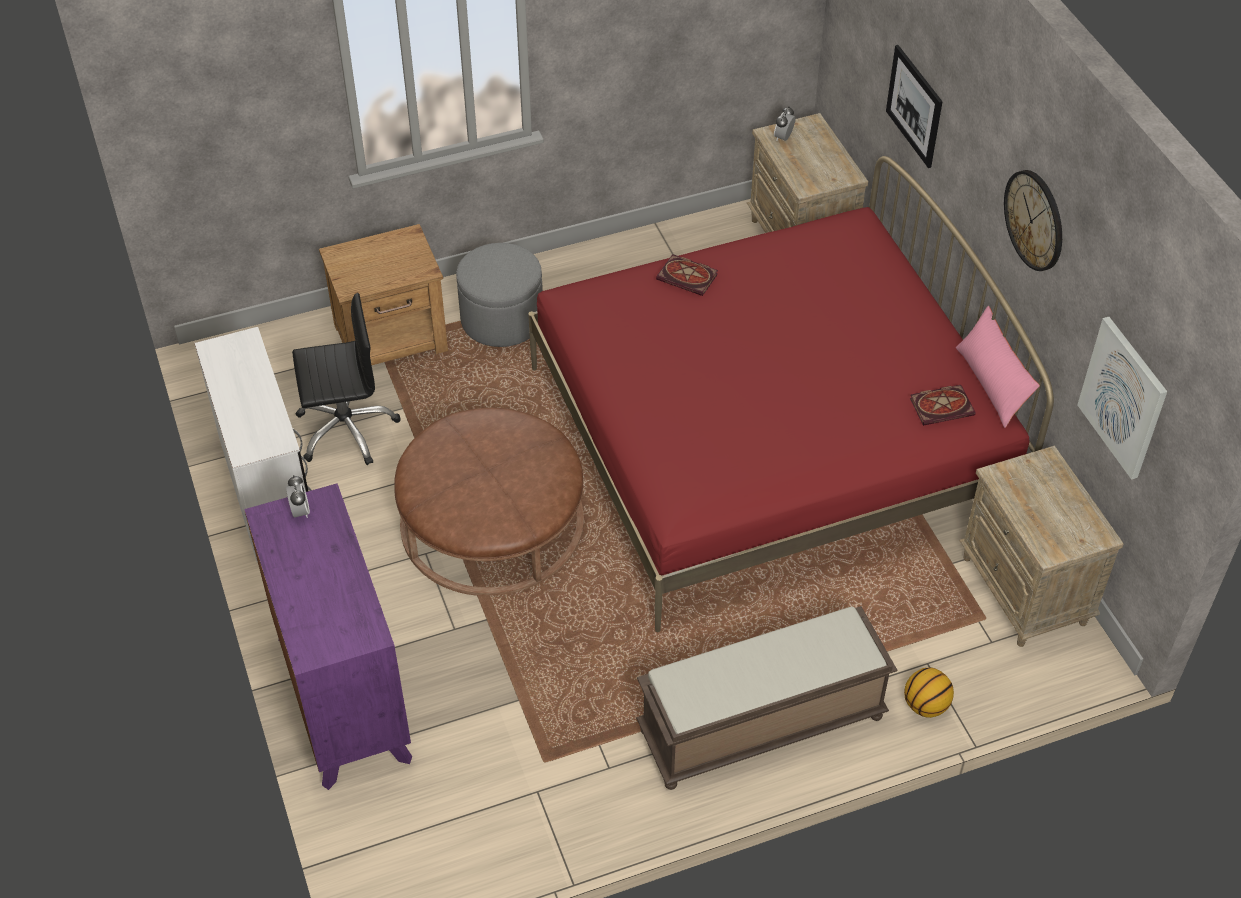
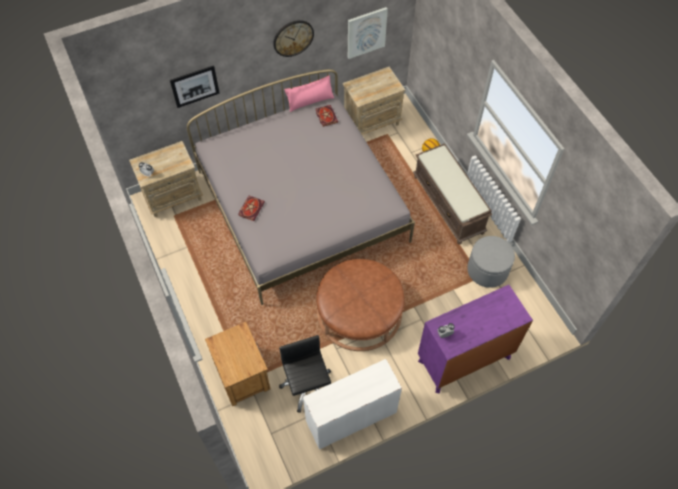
camera: 95 degrees left, 10 degrees up
grey ottoman [456,243,543,347] -> grey ottoman moved to [467,236,515,288]
red bed [528,156,1054,632] -> grey bed [187,69,415,305]

